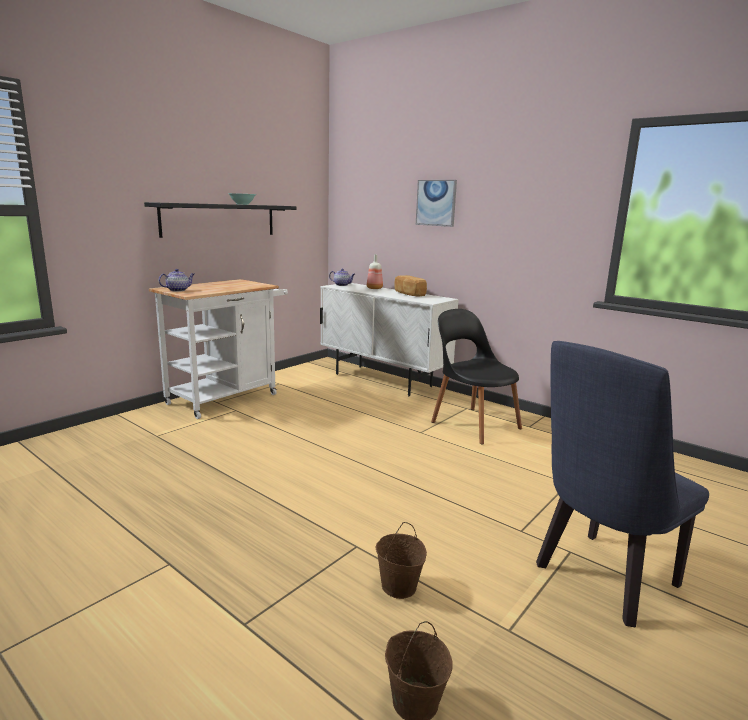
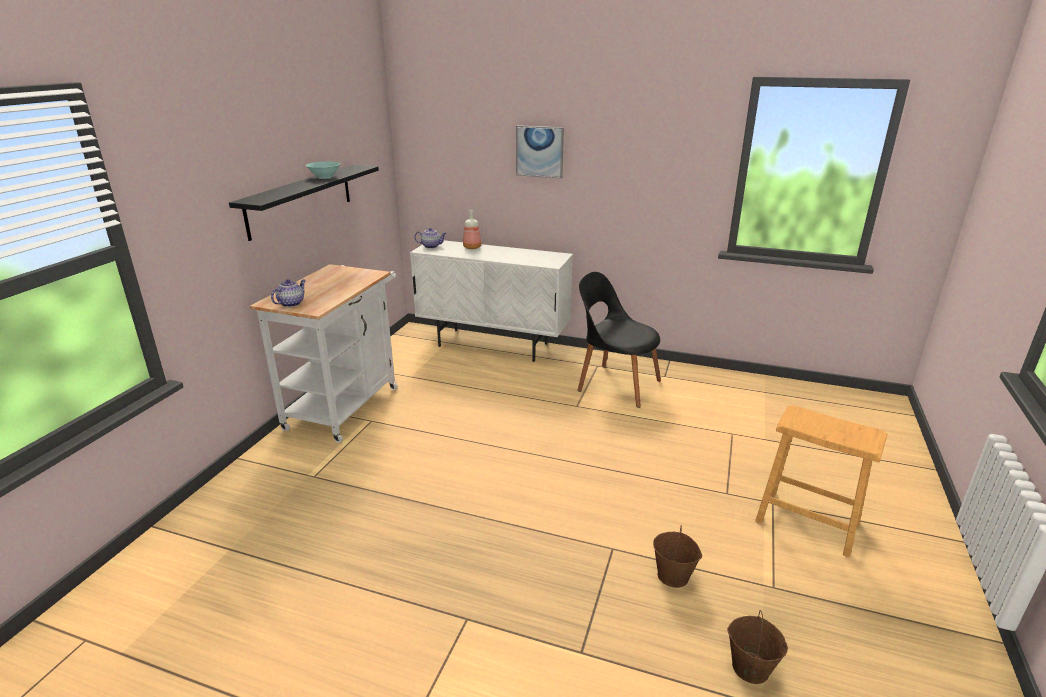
camera: 20 degrees left, 10 degrees up
bread [394,275,427,296] -> none
blue chair [536,341,709,627] -> brown stool [755,405,888,558]

